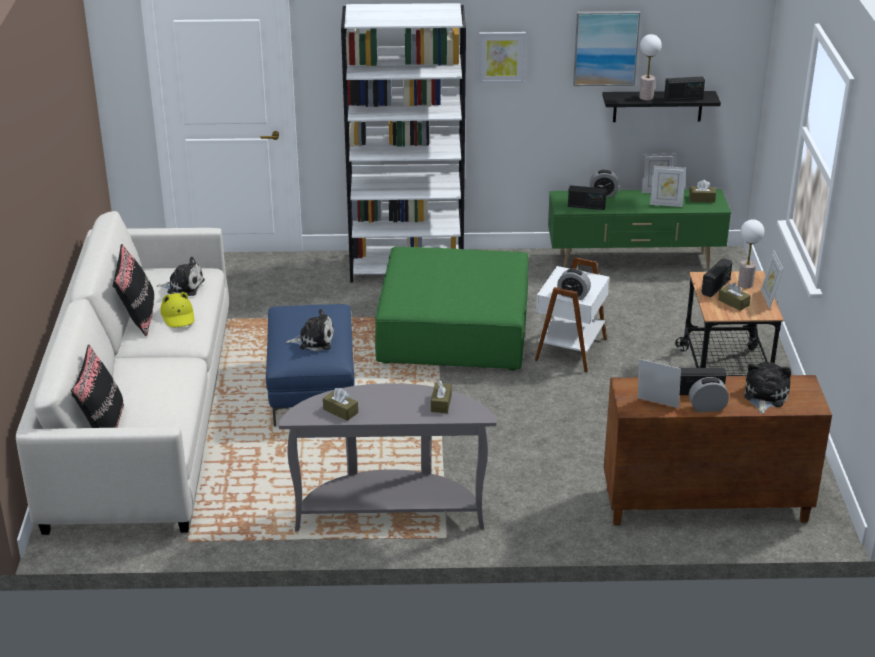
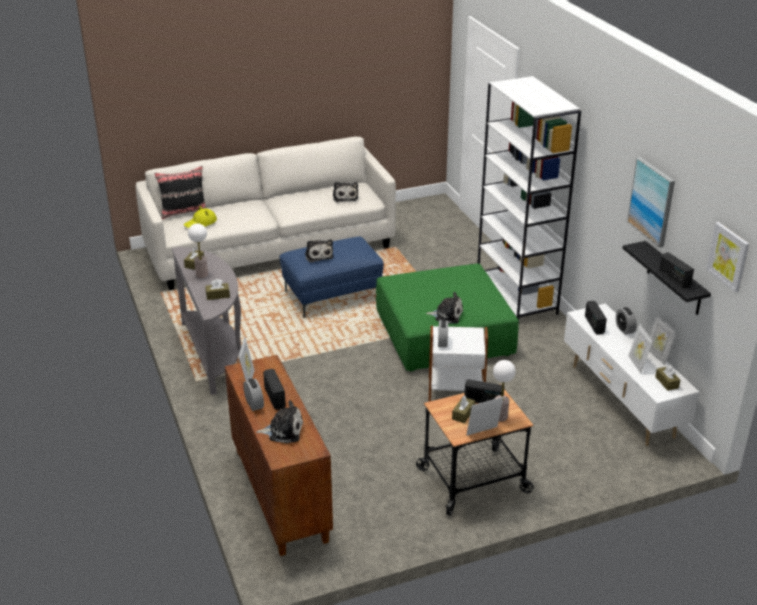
camera: 70 degrees right, 0 degrees up
black pillow [113,244,154,336] -> none
yellow hat [160,292,194,327] -> yellow hat moved to [184,206,217,228]
picture [478,32,526,83] -> picture moved to [706,222,749,293]
green tv stand [548,189,731,269] -> white tv stand [564,304,699,446]
table lamp [639,34,662,101] -> table lamp moved to [188,223,208,278]
none -> plush toy [426,292,463,324]

